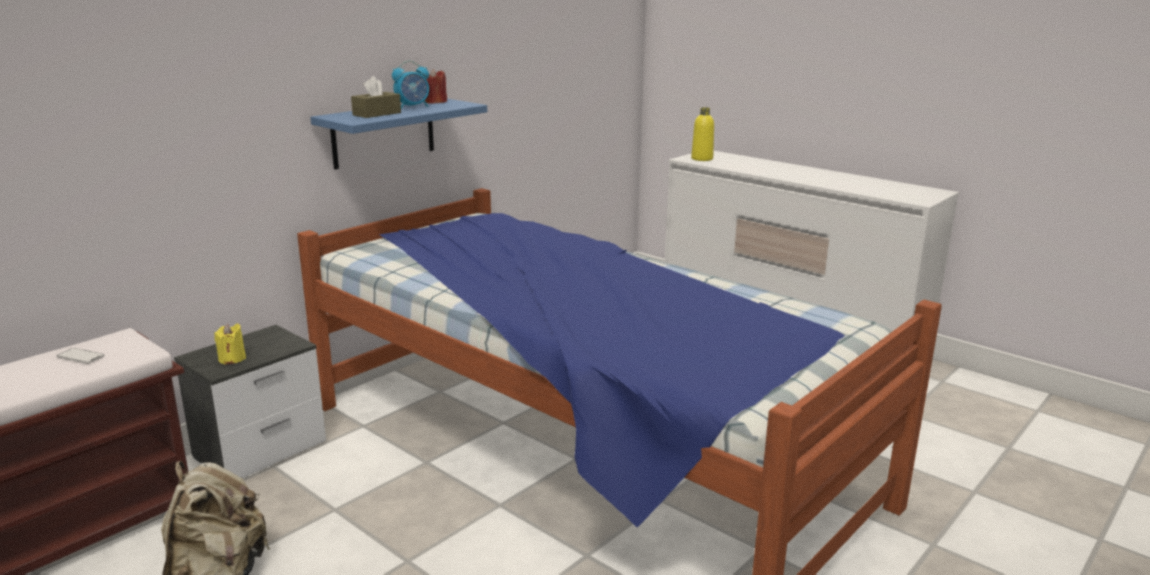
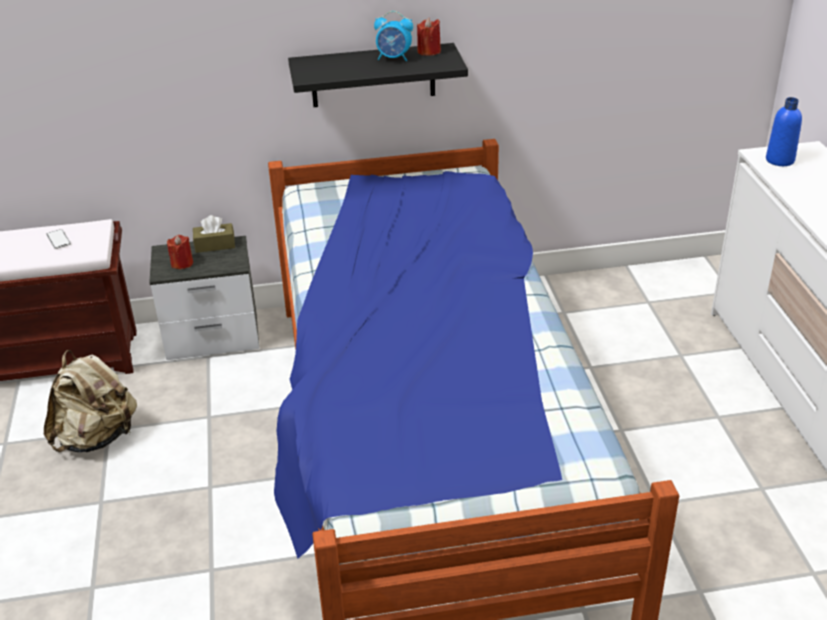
camera: 40 degrees right, 15 degrees up
yellow candle [214,323,246,365] -> red candle [167,235,193,269]
blue shelf [310,99,487,169] -> black shelf [288,43,468,107]
brown tissue box [351,76,401,118] -> brown tissue box moved to [193,215,235,253]
yellow bottle [691,107,714,161] -> blue bottle [766,97,802,166]

